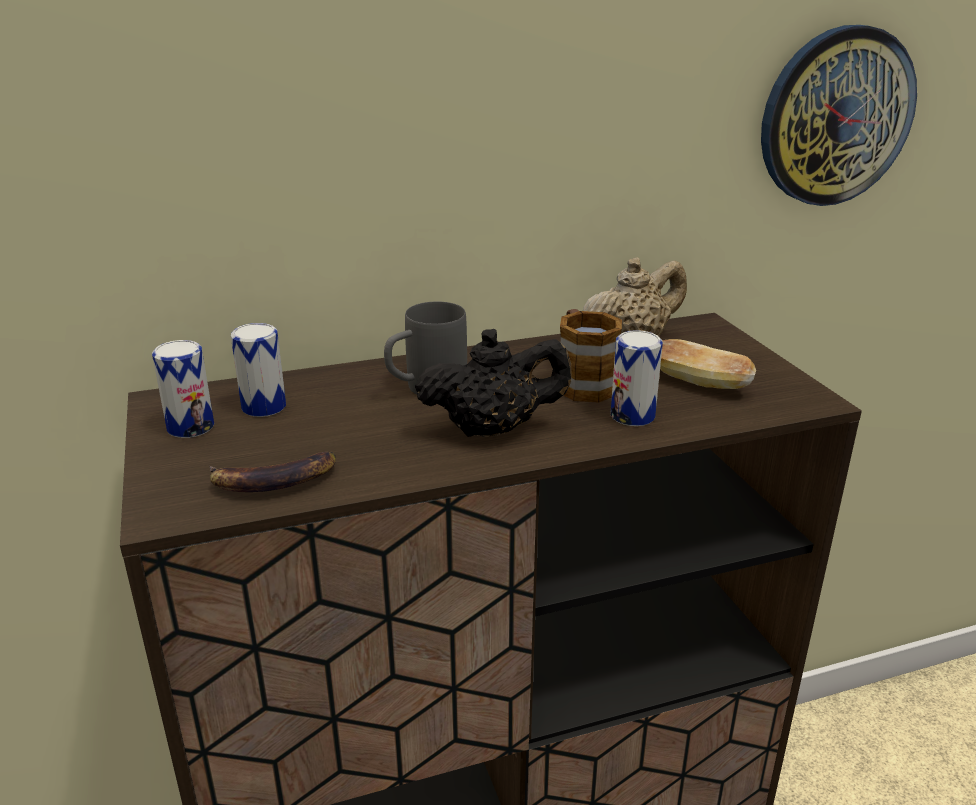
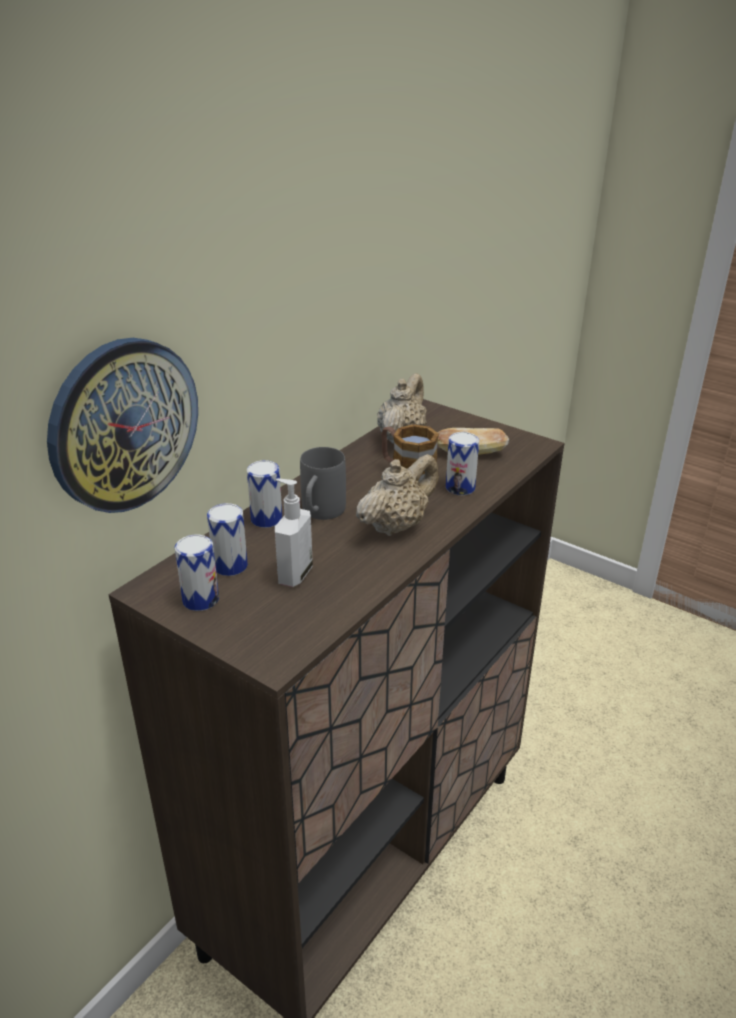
camera: 35 degrees left, 5 degrees up
banana [209,452,336,492] -> none
black teapot [415,329,572,437] -> beige teapot [356,454,439,536]
wall clock [761,25,917,206] -> wall clock moved to [47,338,198,513]
none -> can [247,460,282,528]
none -> soap dispenser [275,478,313,587]

